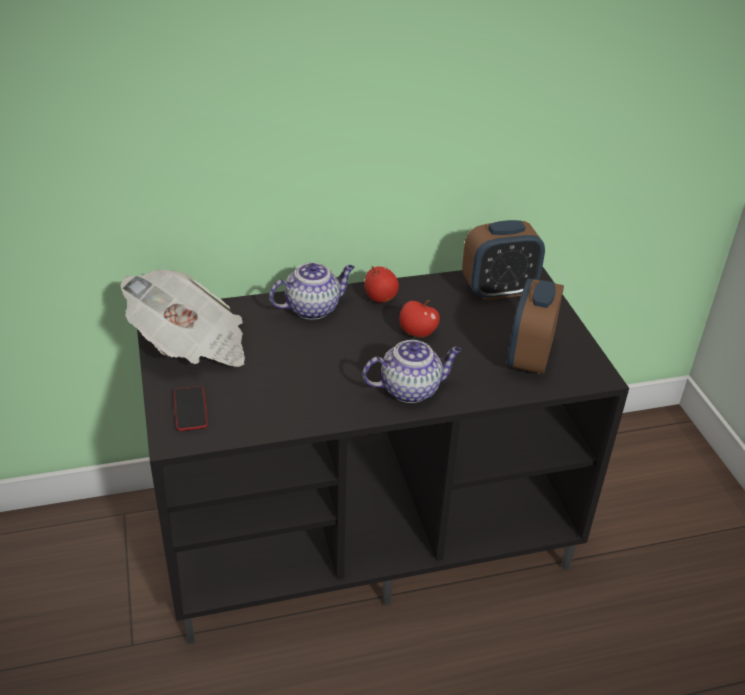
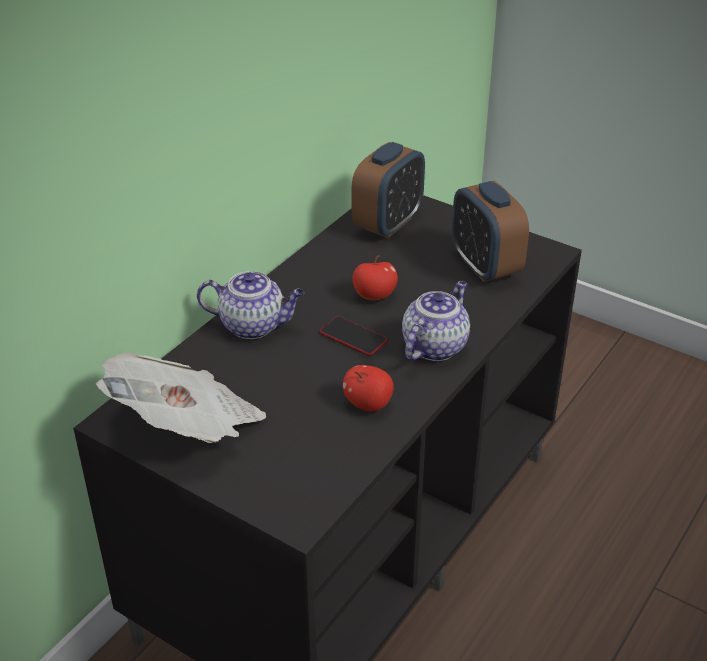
camera: 40 degrees left, 0 degrees up
phone [173,386,208,431] -> phone moved to [320,316,388,356]
teapot [269,263,355,320] -> teapot turned 75 degrees clockwise [197,271,305,339]
apple [365,266,399,303] -> apple moved to [343,365,394,411]

